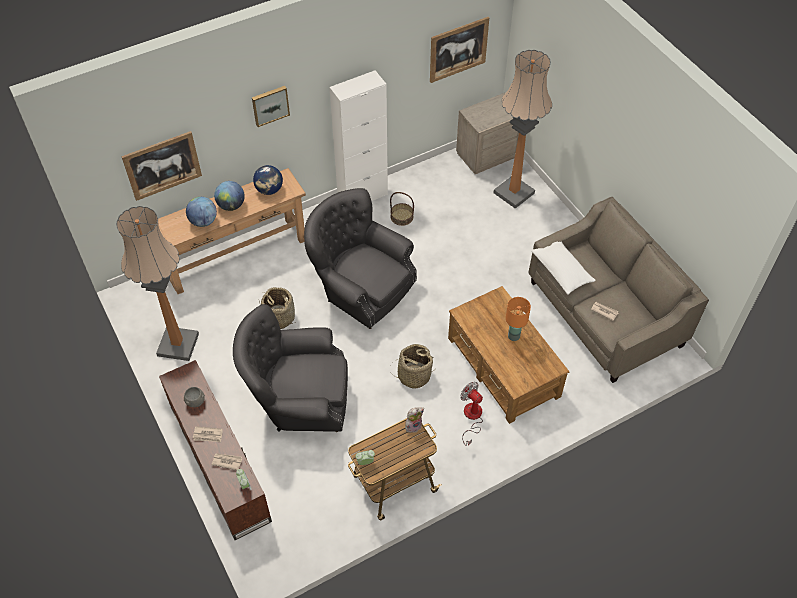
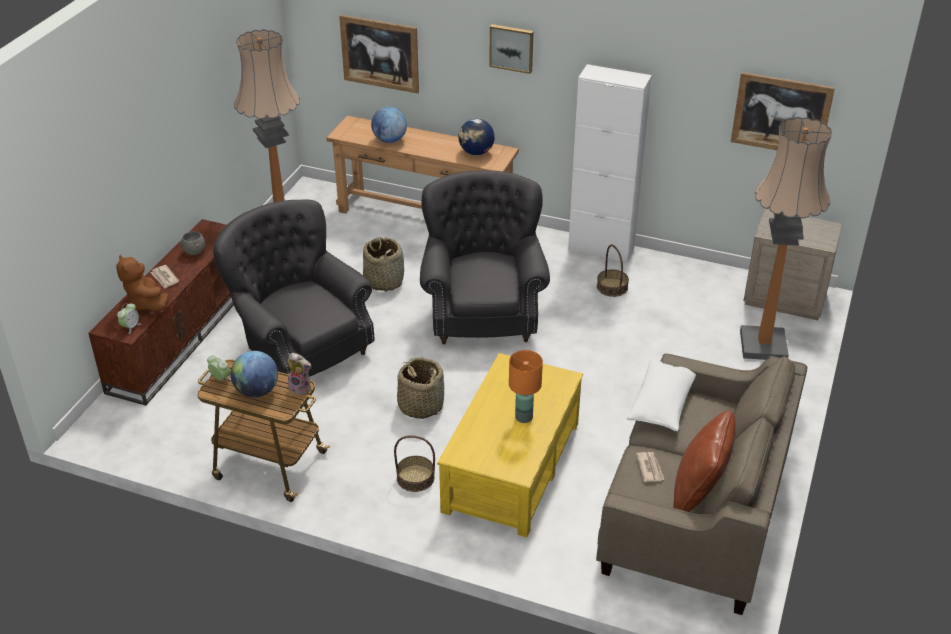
camera: 50 degrees right, 15 degrees down
newspaper [212,453,242,470] -> brown plush toy [116,255,169,311]
globe [214,181,245,211] -> globe moved to [231,351,278,398]
brown coffee table [448,286,569,424] -> yellow coffee table [437,353,583,537]
fan [460,382,483,446] -> basket [394,435,435,492]
none -> brown pillow [674,410,736,512]

